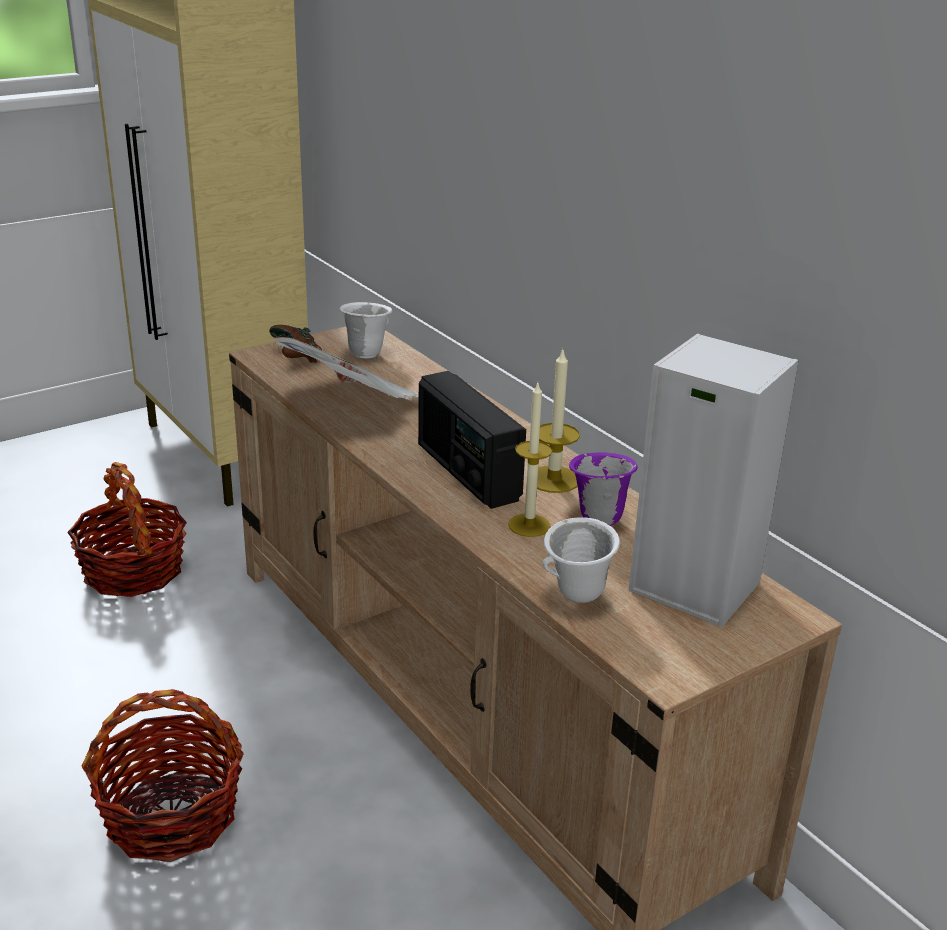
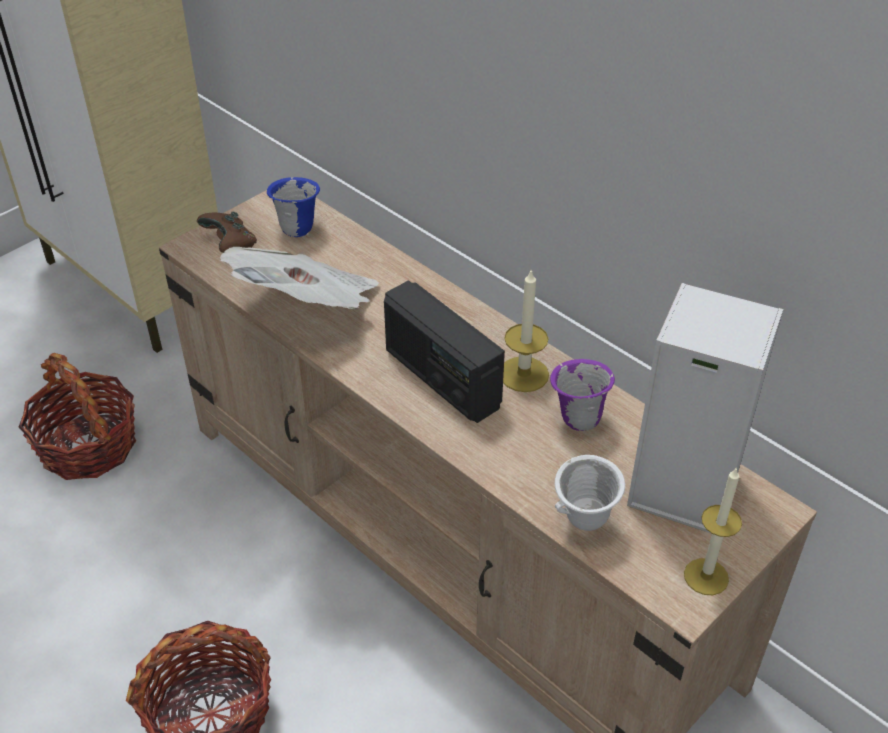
camera: 10 degrees left, 15 degrees up
white mug [340,302,392,358] -> blue mug [267,177,320,237]
candle [508,383,553,537] -> candle moved to [684,467,742,595]

